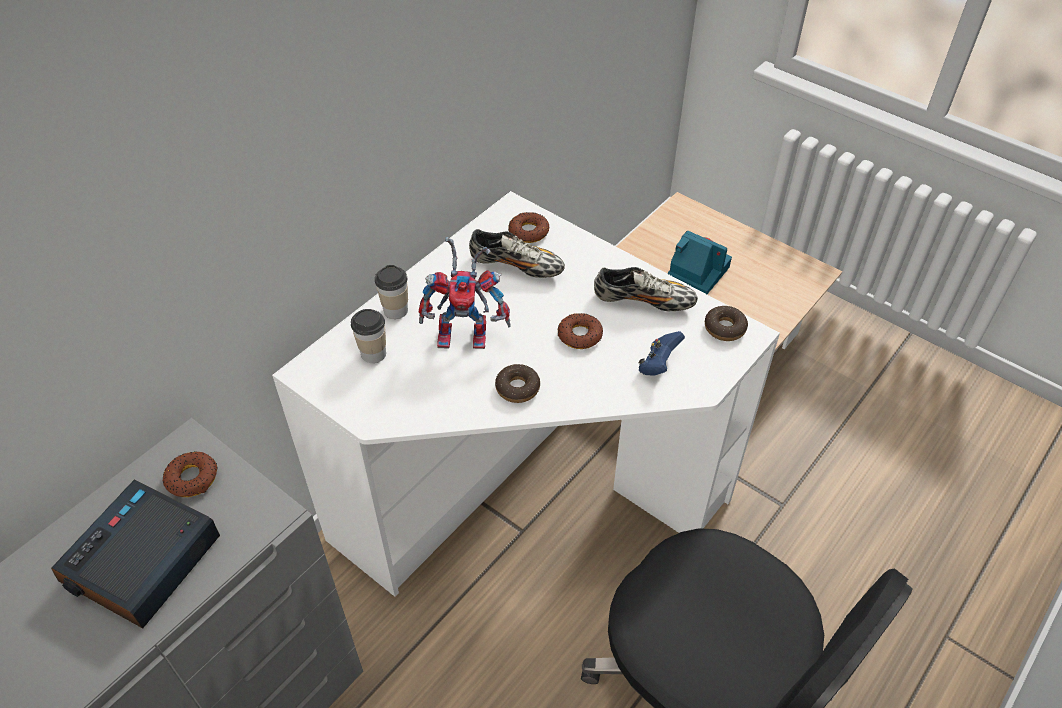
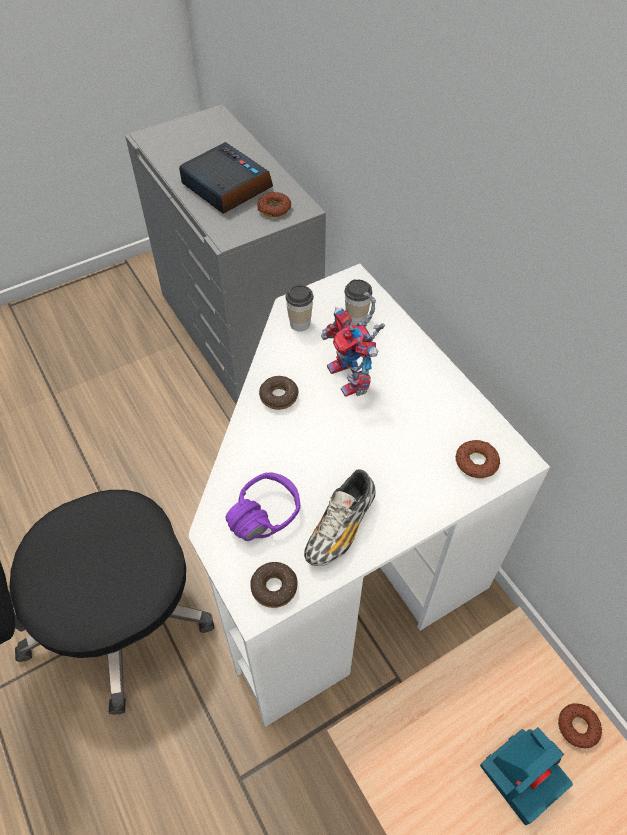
camera: 110 degrees right, 5 degrees up
cup [375,265,408,319] -> cup moved to [285,285,314,332]
toy robot [419,237,510,349] -> toy robot turned 45 degrees counterclockwise [321,292,385,397]
shoe [469,229,565,278] -> none
donut [557,313,603,349] -> donut moved to [558,703,602,748]
blue game controller [639,331,685,376] -> purple headphones [225,472,300,541]

